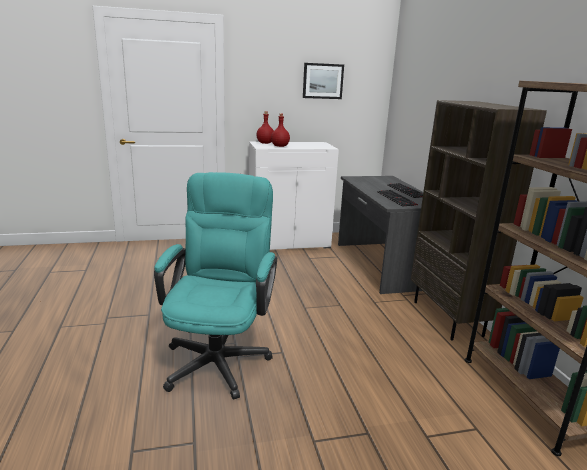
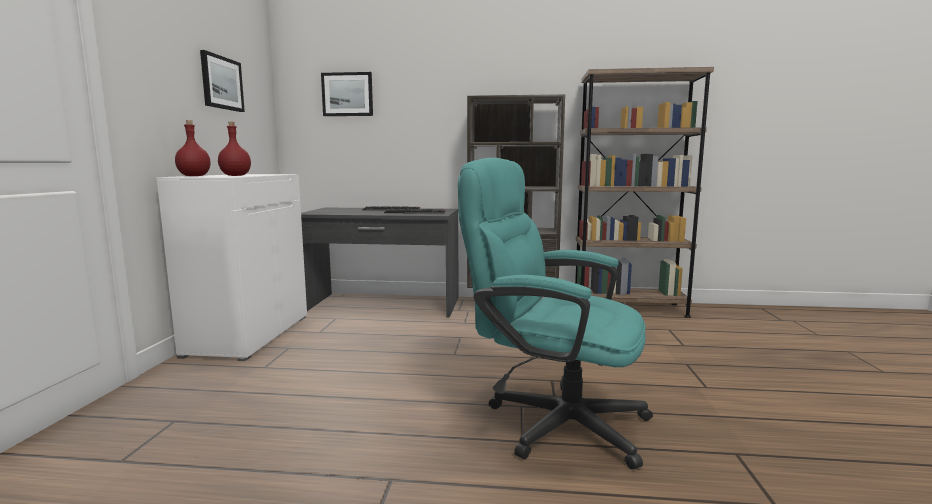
camera: 70 degrees left, 10 degrees down
none -> picture [321,72,373,116]

